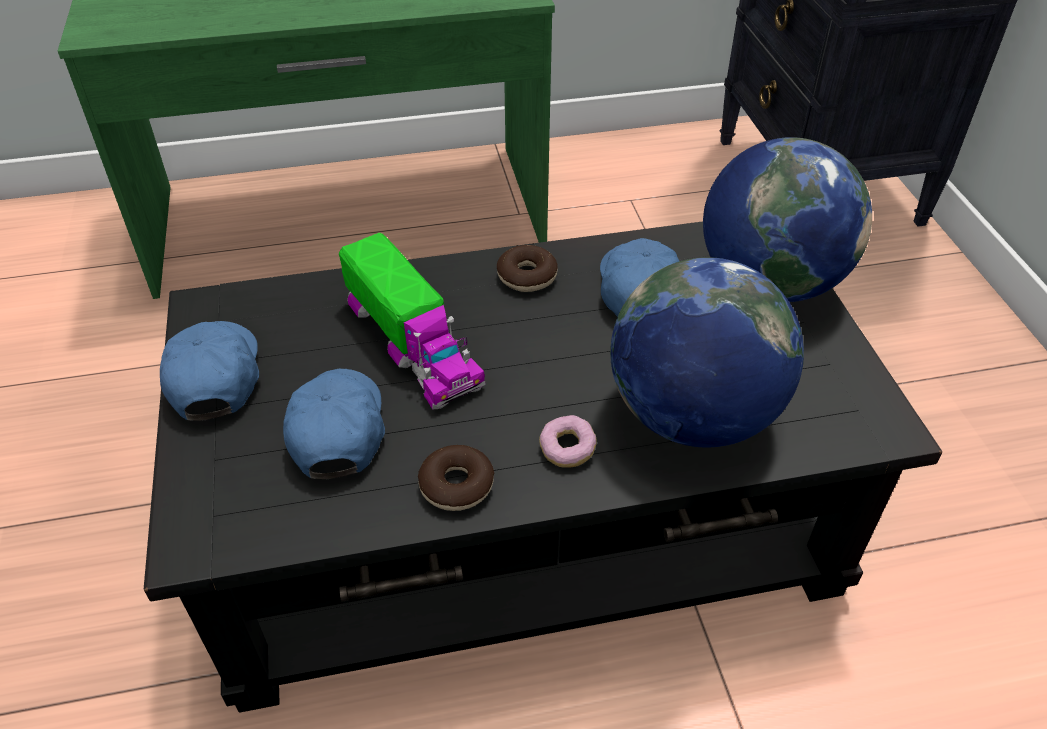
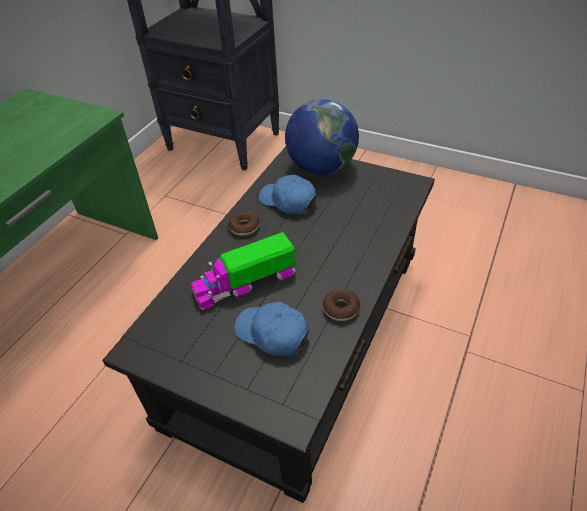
camera: 50 degrees left, 0 degrees up
blue cap [160,321,259,421] -> none
toy truck [339,233,485,410] -> toy truck turned 150 degrees clockwise [191,232,296,310]
donut [539,415,597,467] -> none
globe [610,257,804,448] -> none

